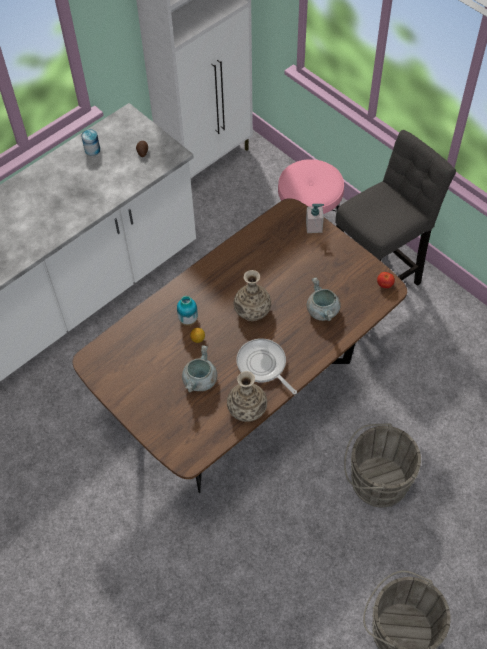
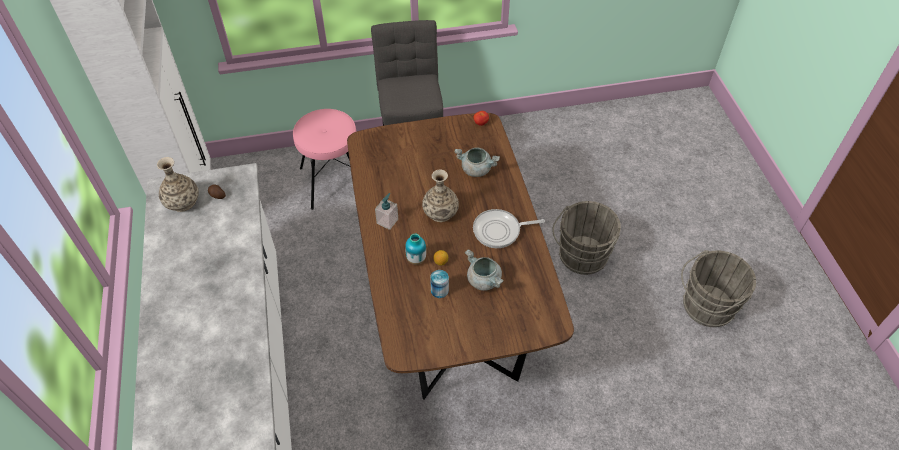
camera: 60 degrees left, 5 degrees down
can [81,129,100,156] -> can moved to [430,270,449,298]
vase [227,371,267,422] -> vase moved to [157,157,199,212]
soap dispenser [306,204,324,233] -> soap dispenser moved to [375,193,398,230]

